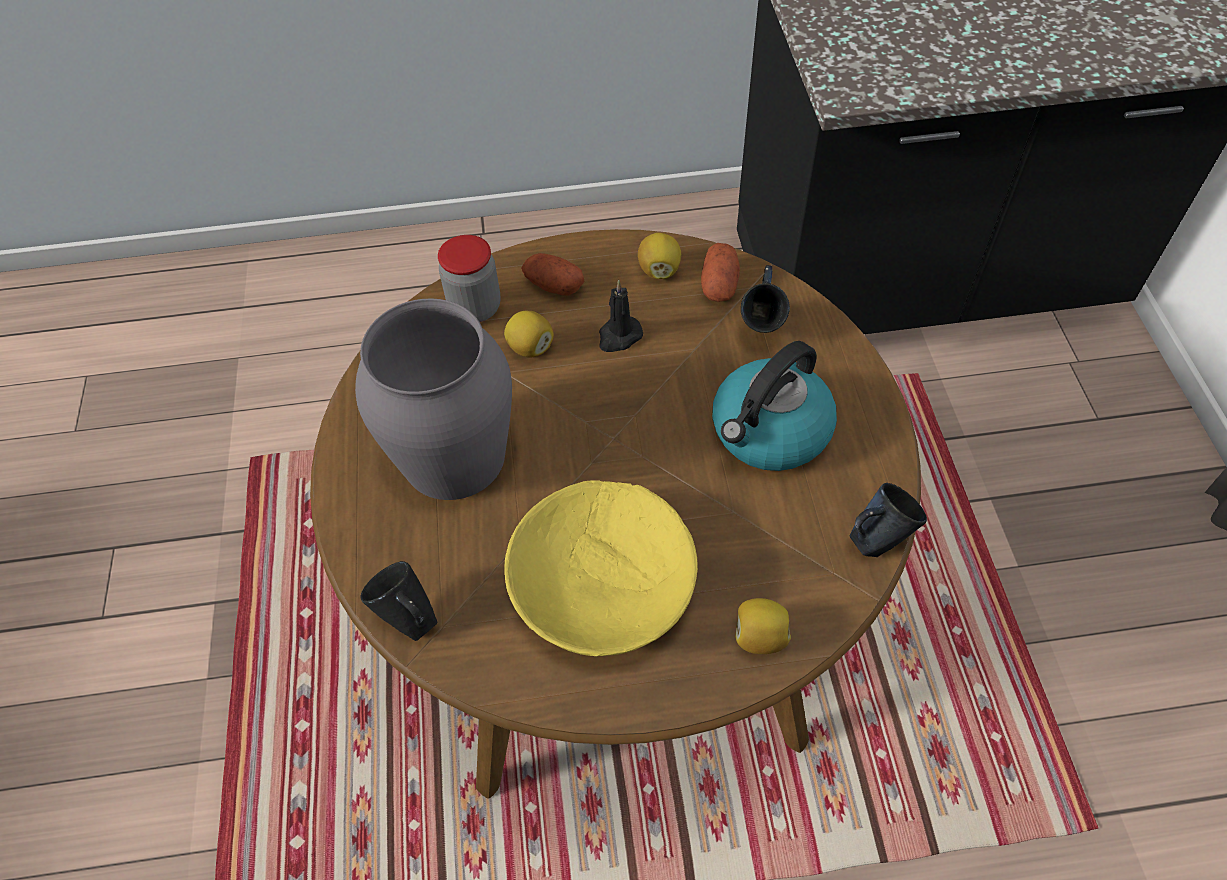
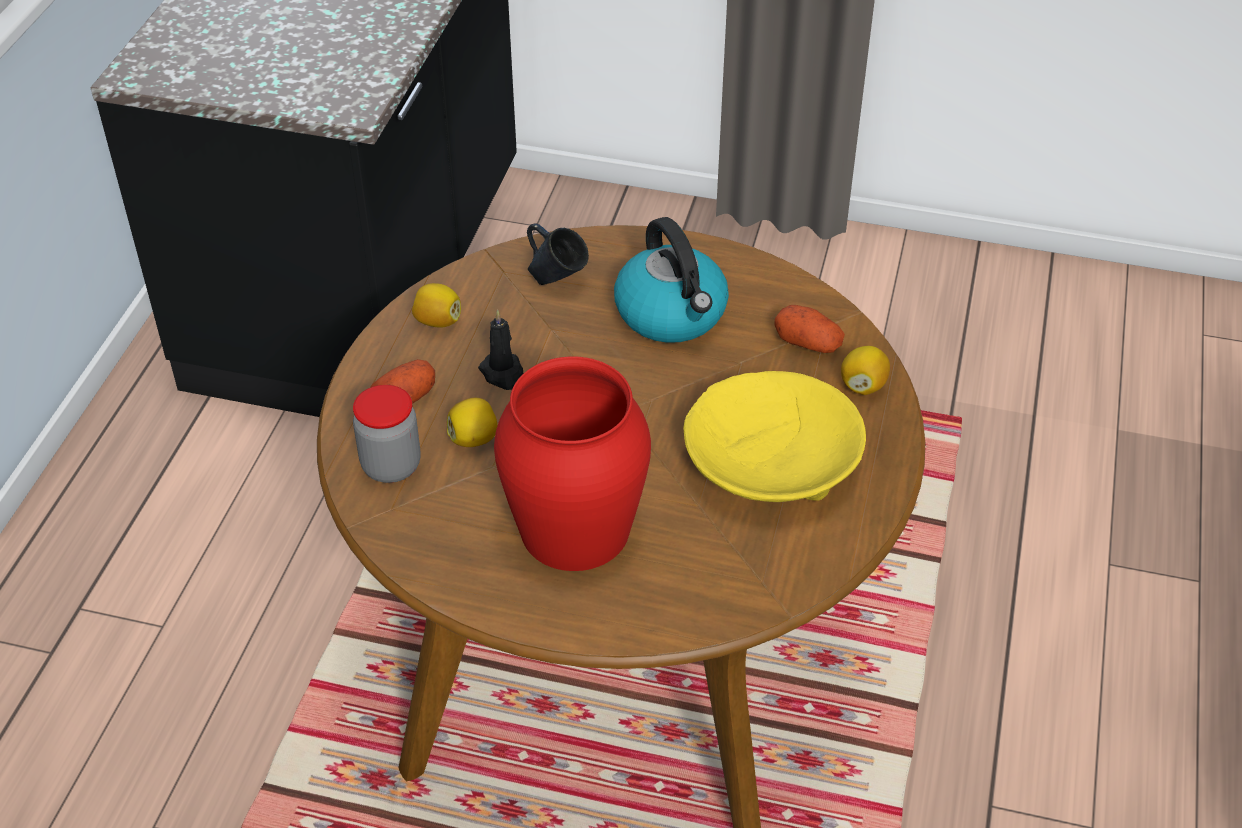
camera: 70 degrees left, 10 degrees down
grey vase [355,298,512,500] -> red vase [494,356,651,571]
black mug [360,561,437,641] -> none
potato [701,243,740,302] -> potato moved to [774,305,845,353]
blue mug [850,483,927,557] -> none

